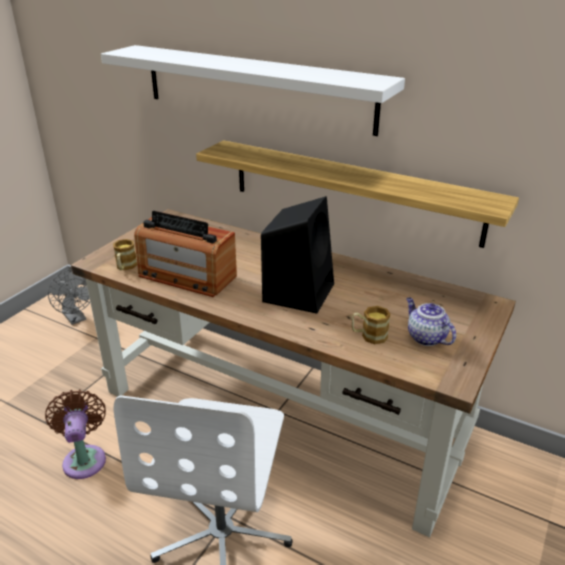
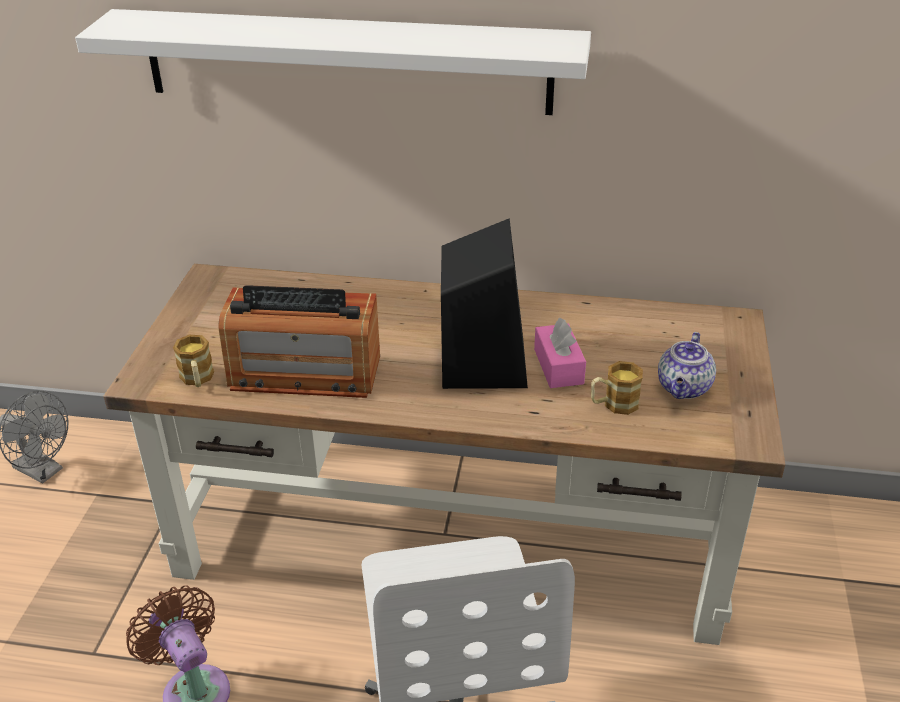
camera: 20 degrees left, 5 degrees up
shelf [196,140,519,248] -> none
teapot [406,297,456,346] -> teapot turned 105 degrees counterclockwise [658,332,716,399]
none -> pink tissue box [534,318,586,388]

